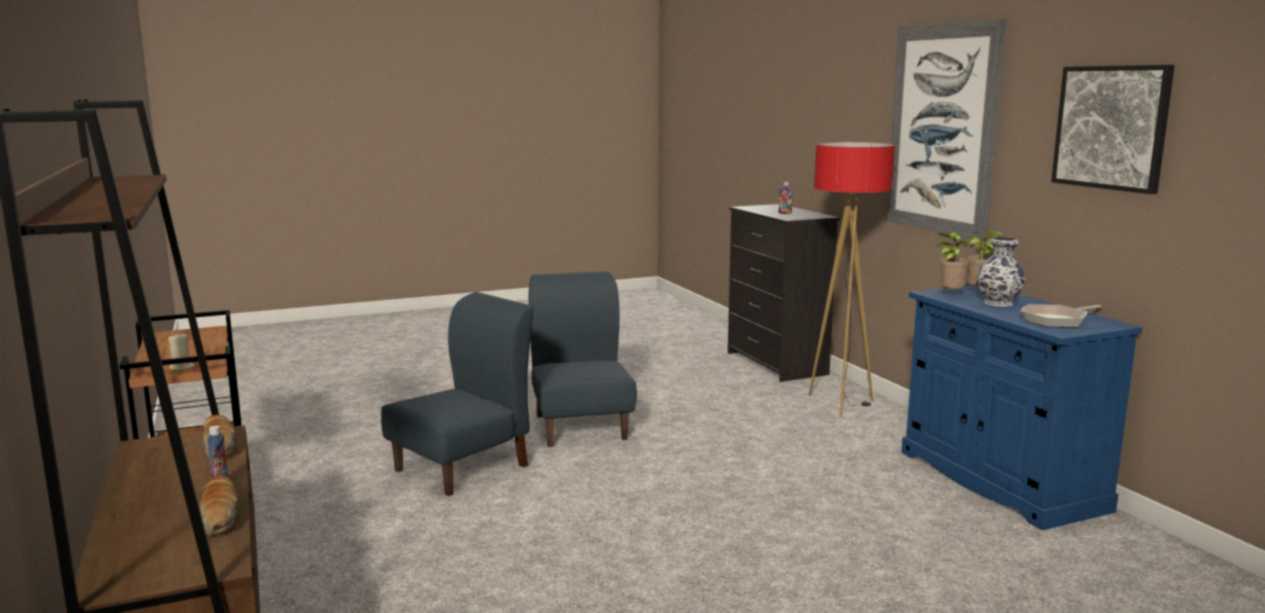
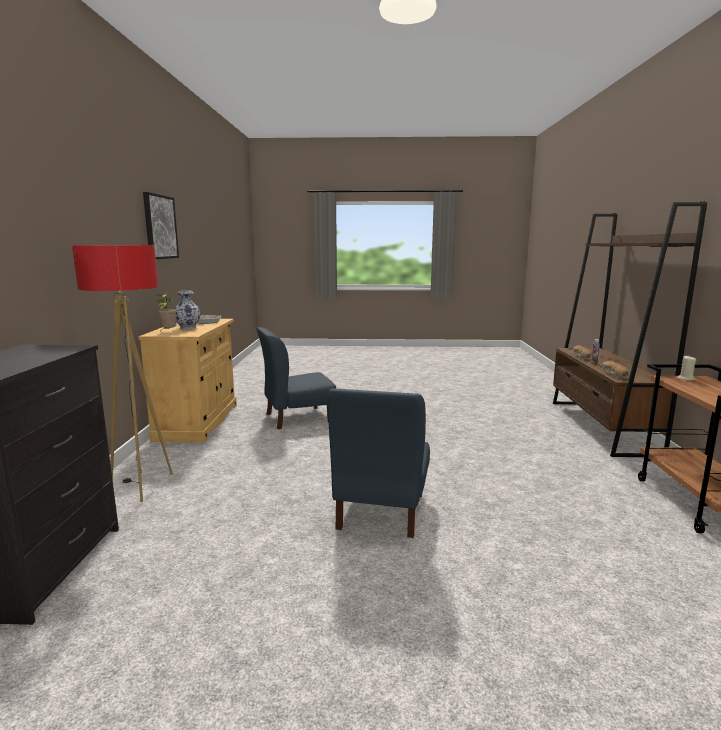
camera: 155 degrees left, 0 degrees up
blue chair [381,292,533,496] -> blue chair moved to [257,327,336,429]
bottle [778,182,793,214] -> none
picture [886,19,1007,241] -> none
blue cabinet [901,285,1142,530] -> beige cabinet [139,319,237,443]
potted plant [936,232,969,292] -> none

